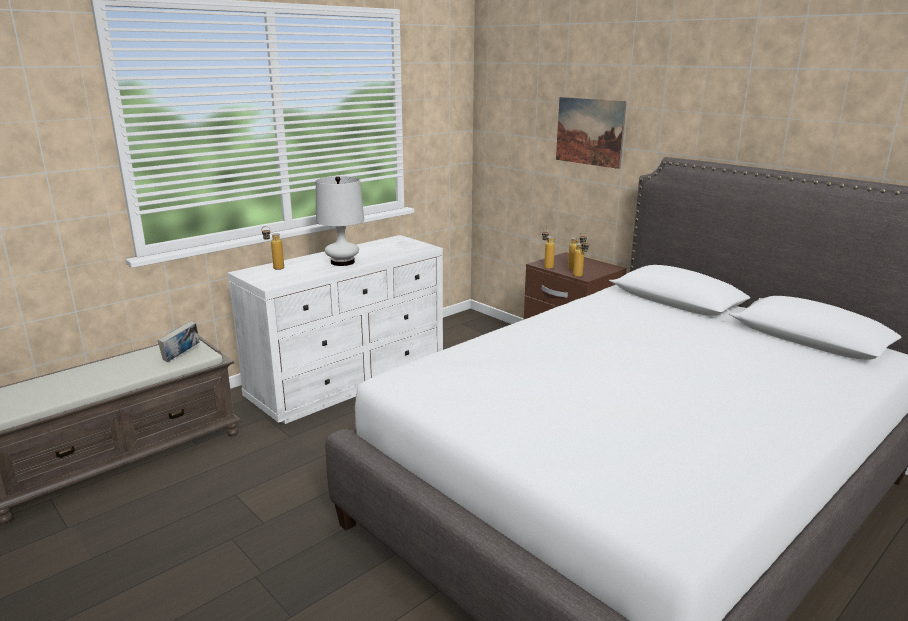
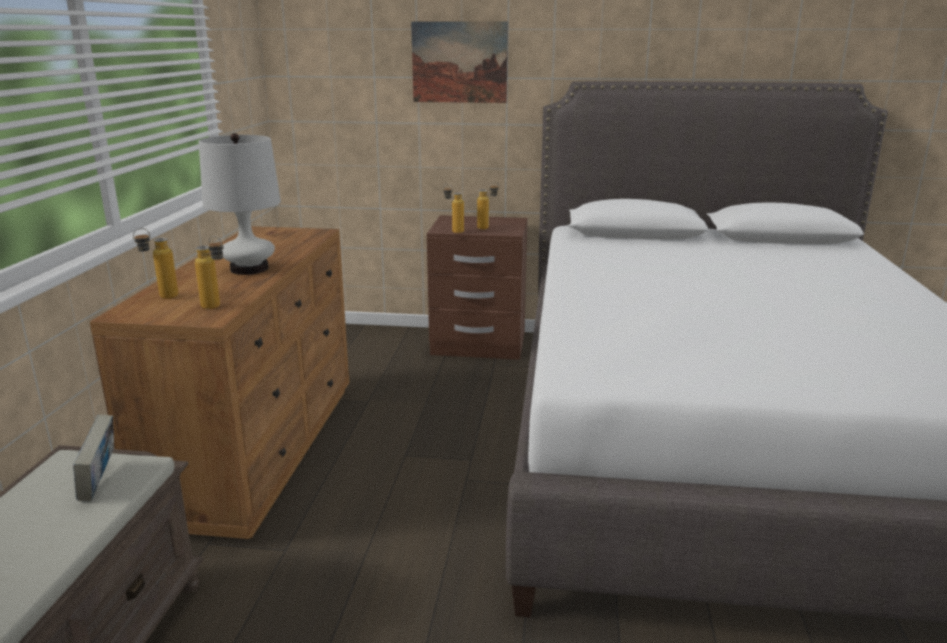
camera: 40 degrees left, 0 degrees up
white dresser [228,235,443,424] -> brown dresser [90,226,350,539]
bottle [573,239,589,277] -> bottle moved to [195,236,224,309]

